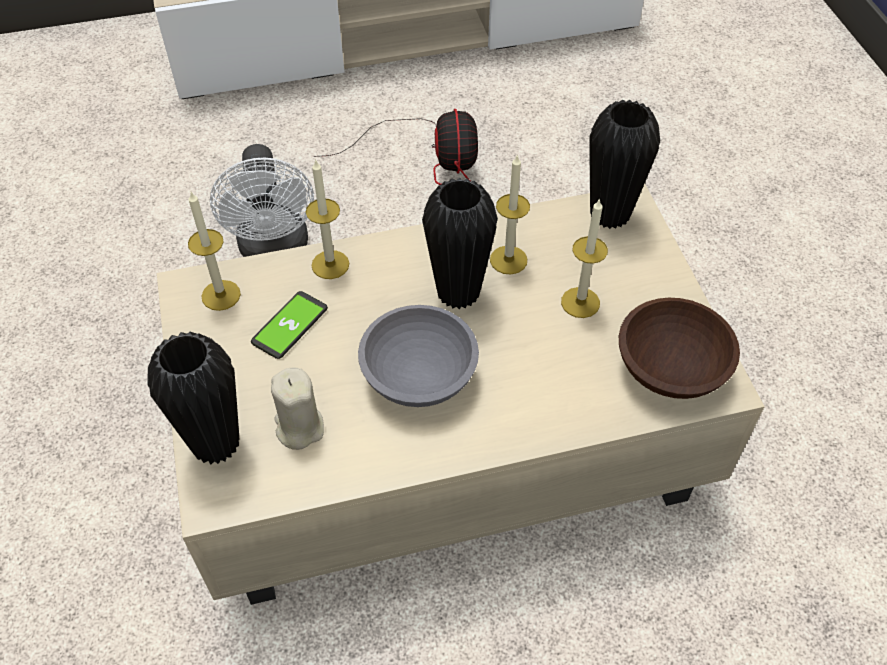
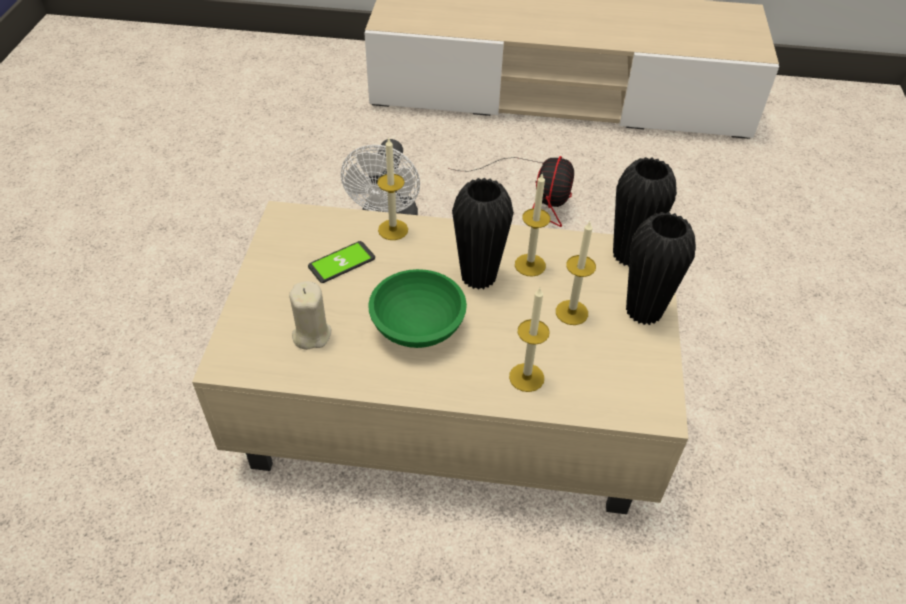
camera: 20 degrees right, 5 degrees down
black vase [147,332,239,465] -> black vase moved to [626,212,696,325]
candle [188,192,241,311] -> candle moved to [509,288,550,392]
grey bowl [358,305,479,407] -> green bowl [368,269,467,348]
brown bowl [619,298,740,399] -> none

